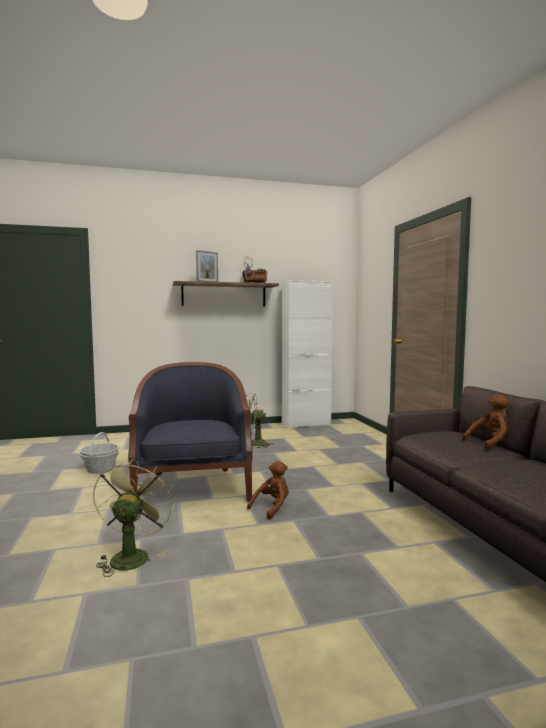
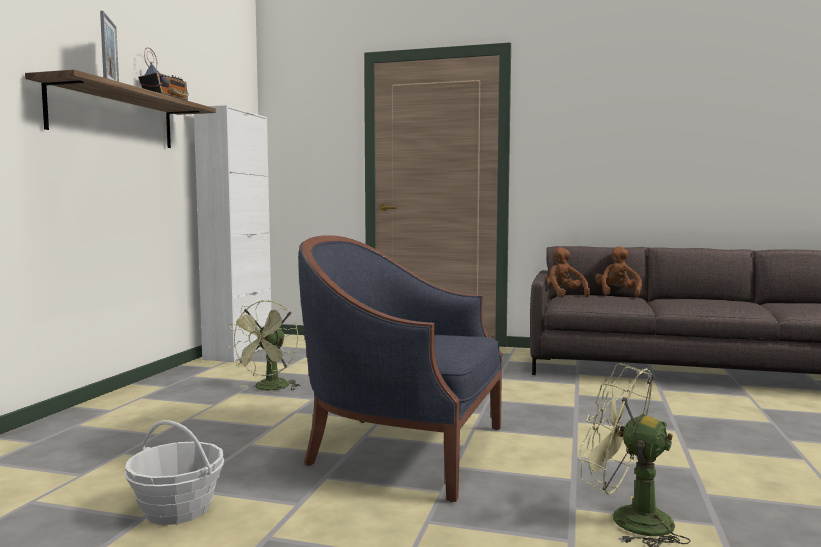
camera: 60 degrees left, 0 degrees up
brown plush toy [247,461,289,520] -> brown plush toy moved to [542,247,590,298]

